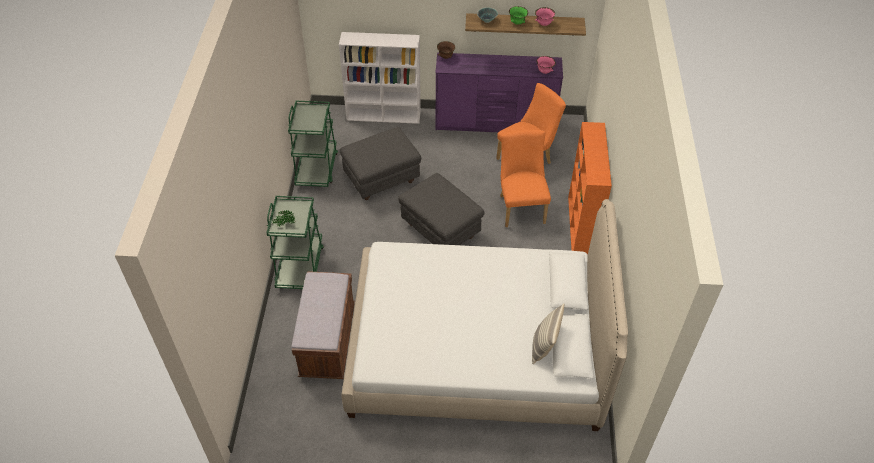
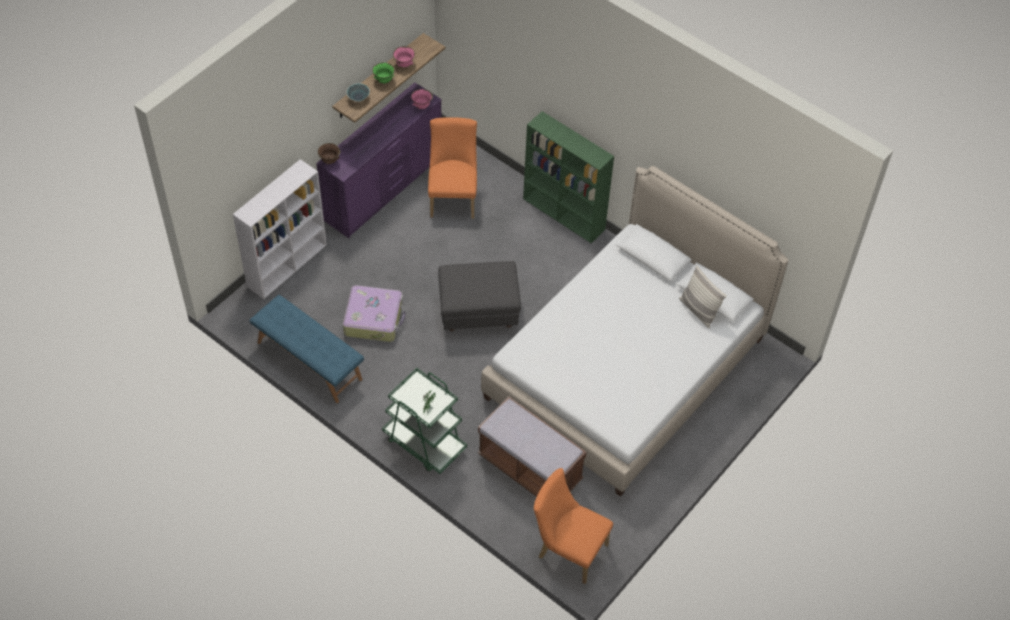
camera: 55 degrees left, 5 degrees up
green cart [288,101,338,187] -> blue bench [250,295,364,403]
grey ottoman [340,127,421,200] -> suitcase [343,285,406,342]
orange chair [500,130,551,227] -> orange chair moved to [534,468,613,584]
orange bookcase [568,122,612,254] -> green bookcase [523,111,614,243]

